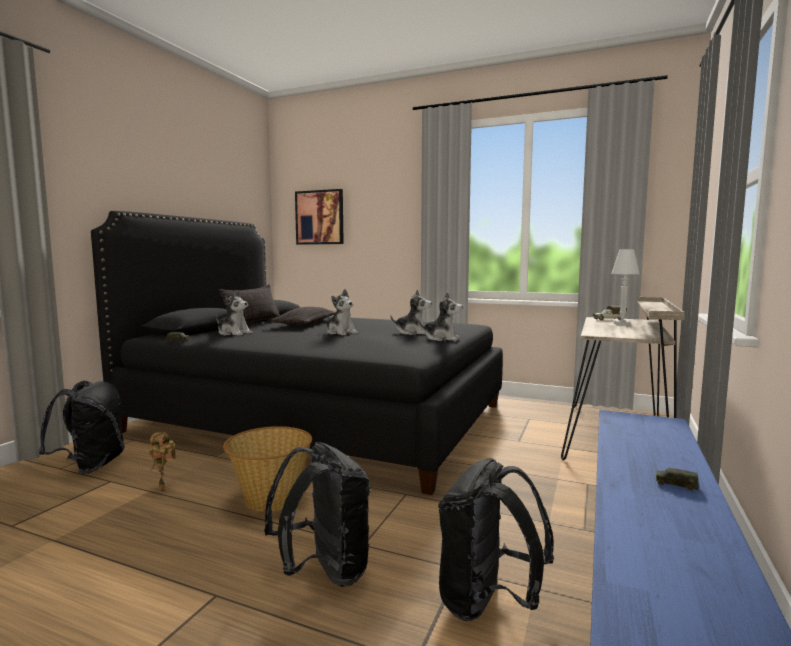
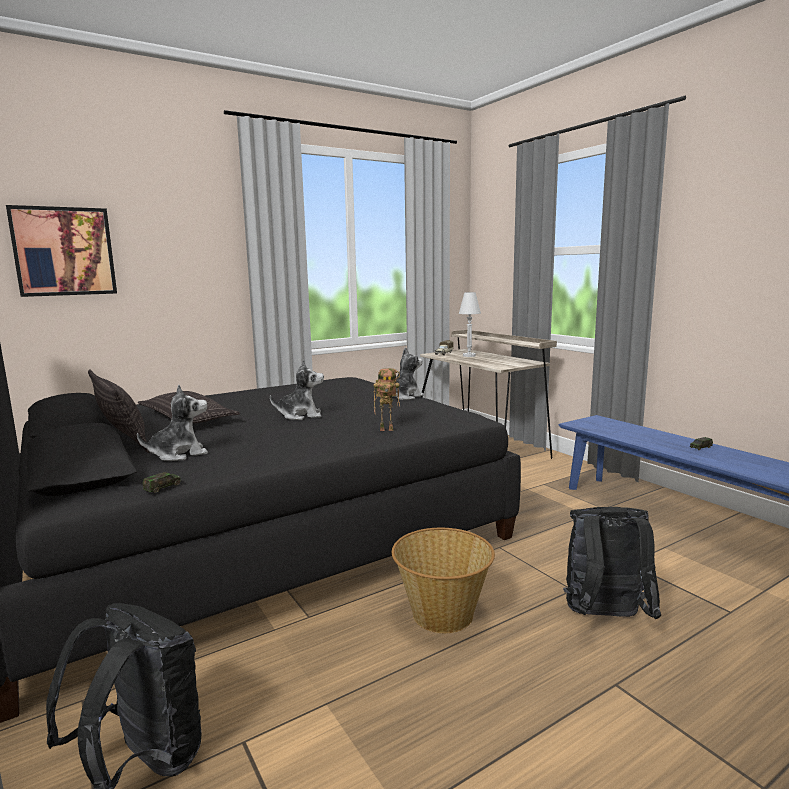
camera: 55 degrees left, 5 degrees up
toy robot [148,432,176,491] -> toy robot moved to [374,368,400,431]
plush toy [390,289,431,335] -> none
black backpack [438,458,554,621] -> none

